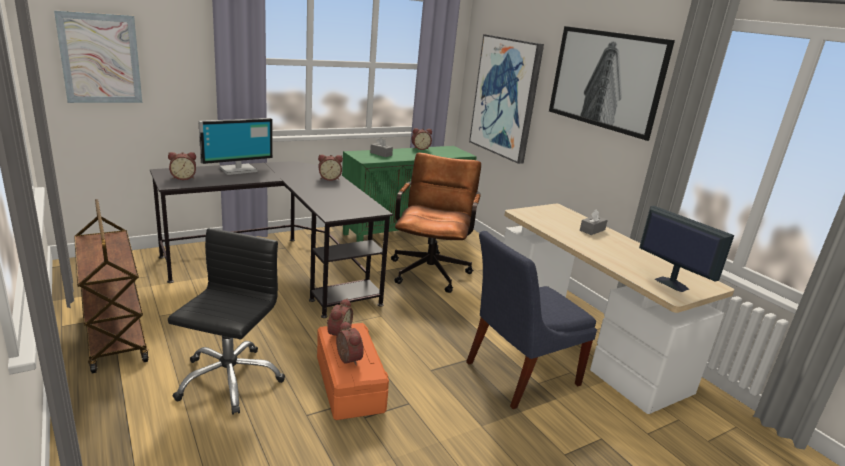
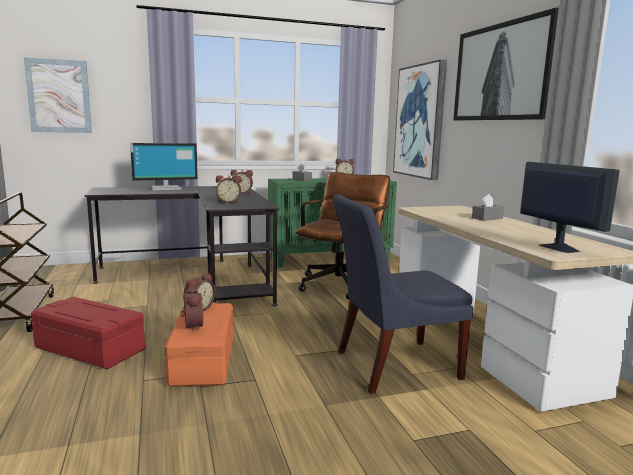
camera: 15 degrees right, 10 degrees down
alarm clock [168,152,196,180] -> alarm clock moved to [216,175,241,203]
black office chair [168,228,285,415] -> red storage box [31,297,145,370]

